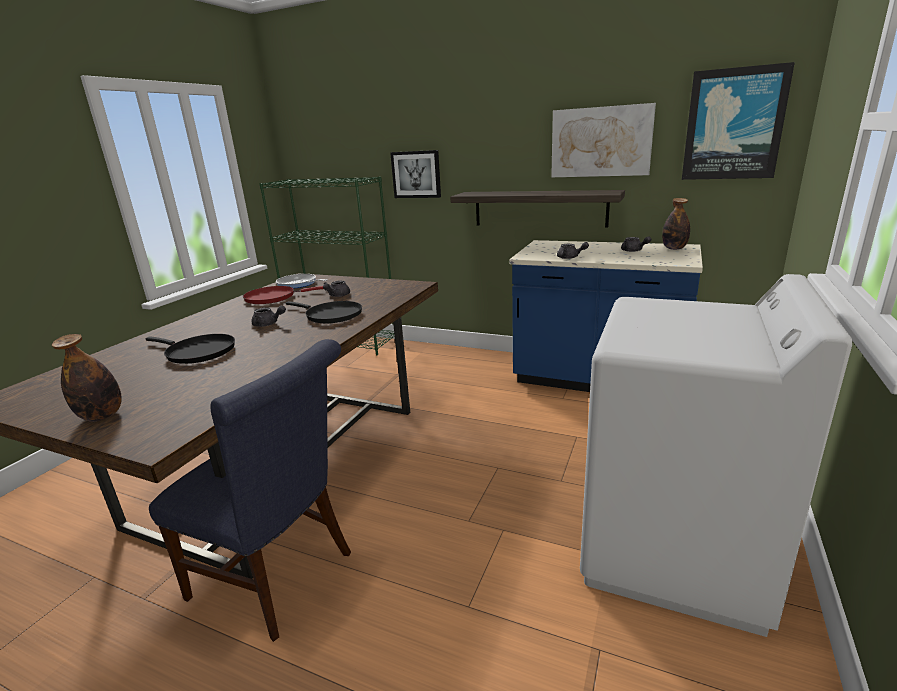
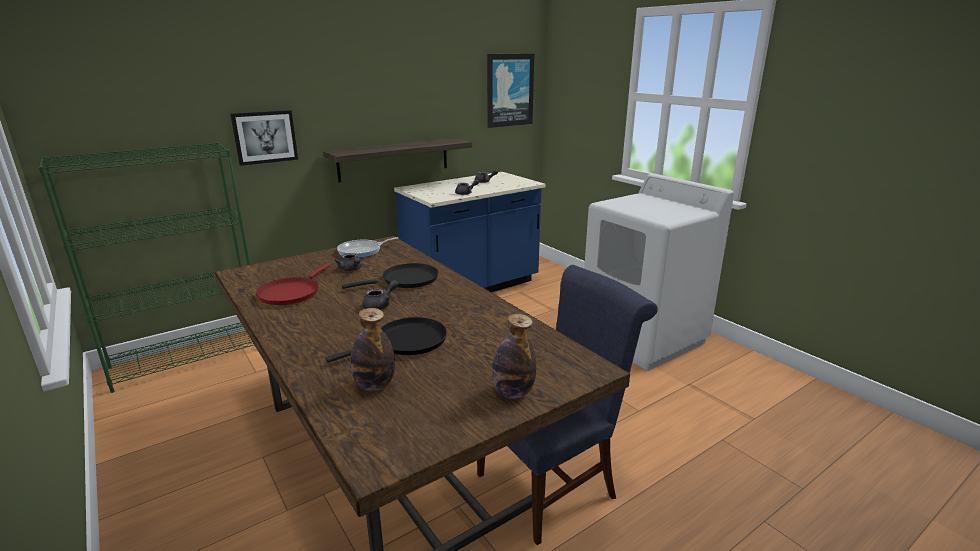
camera: 60 degrees left, 0 degrees up
frying pan [276,274,327,289] -> frying pan moved to [337,237,399,258]
picture [551,103,656,177] -> none
bottle [662,198,690,250] -> bottle moved to [350,308,395,391]

